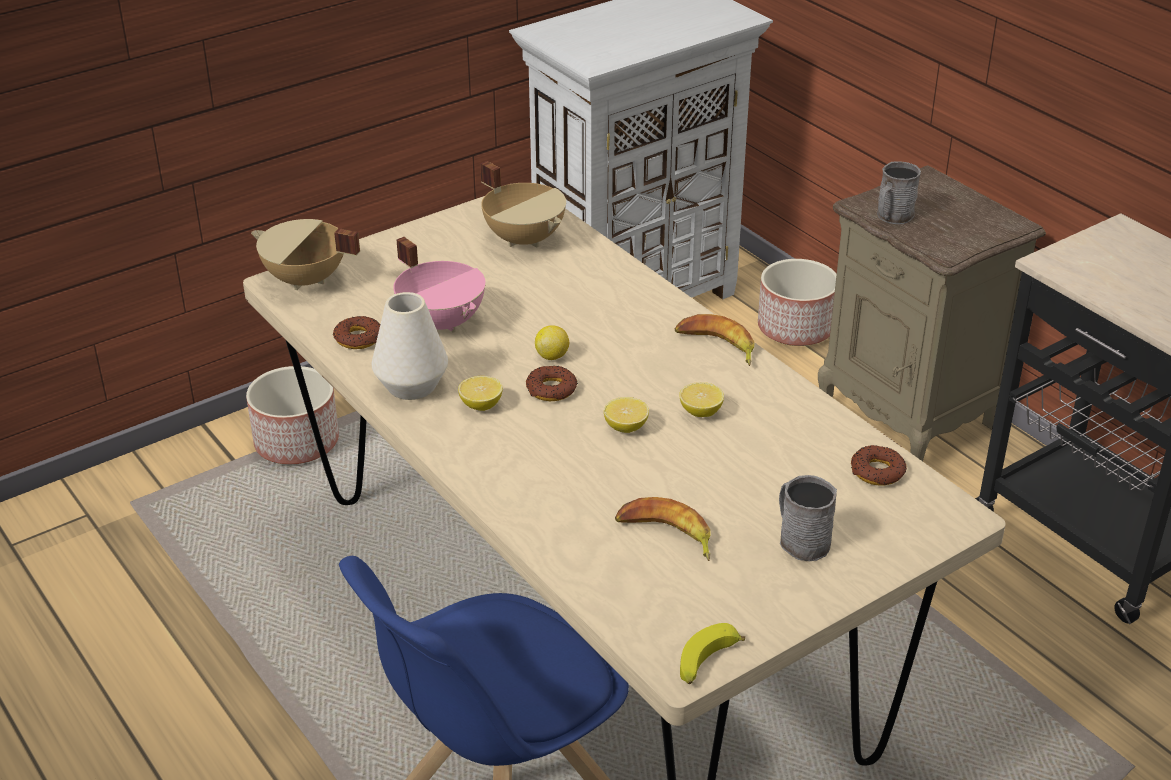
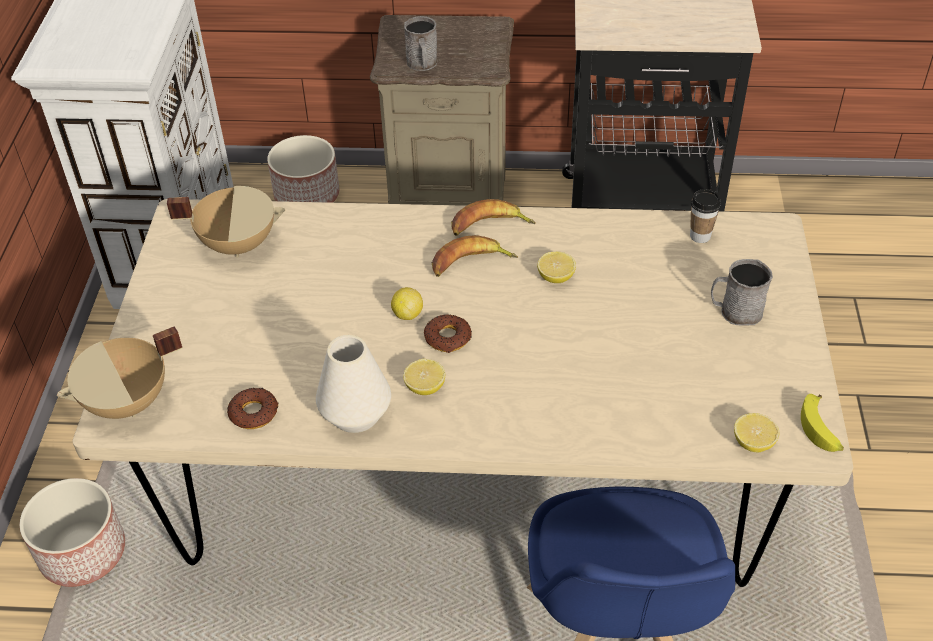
camera: 50 degrees left, 10 degrees up
pink cooking pot [393,237,486,333] -> none
lemon [604,397,649,433] -> lemon moved to [734,413,779,452]
banana [615,497,711,561] -> banana moved to [432,235,518,277]
donut [851,445,907,485] -> cup [690,189,721,243]

